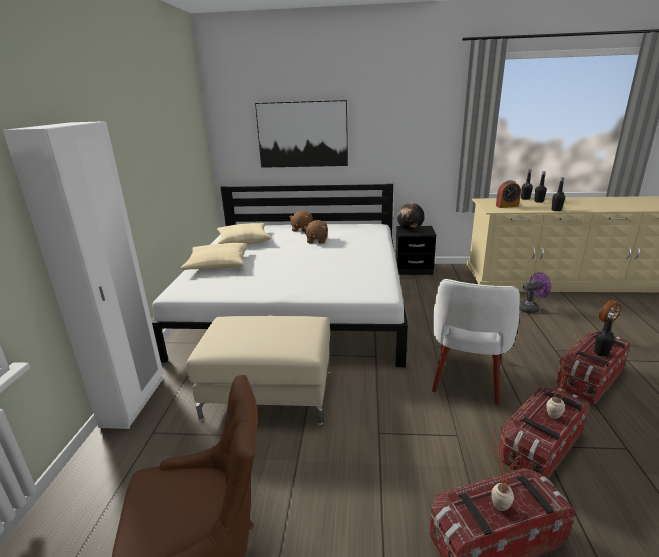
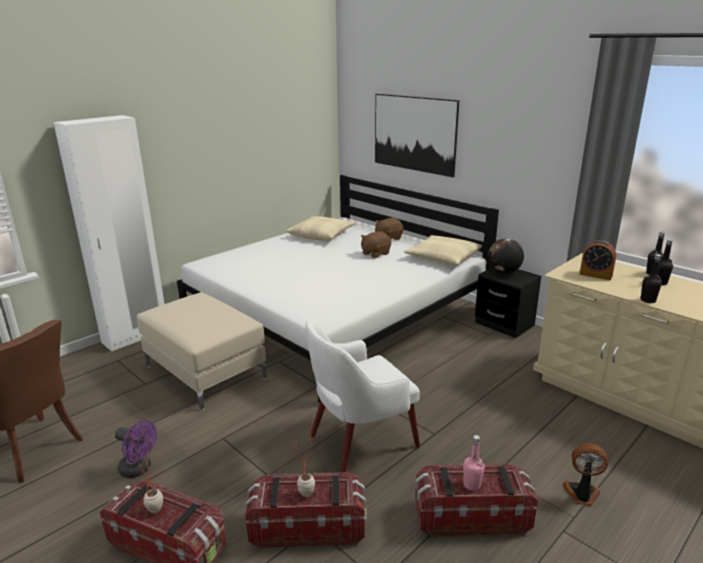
camera: 40 degrees right, 0 degrees up
beige pillow [181,243,248,270] -> beige pillow moved to [404,235,482,265]
purple fan [520,272,551,313] -> purple fan moved to [115,420,157,478]
black bottle [594,313,615,357] -> pink bottle [463,435,485,491]

